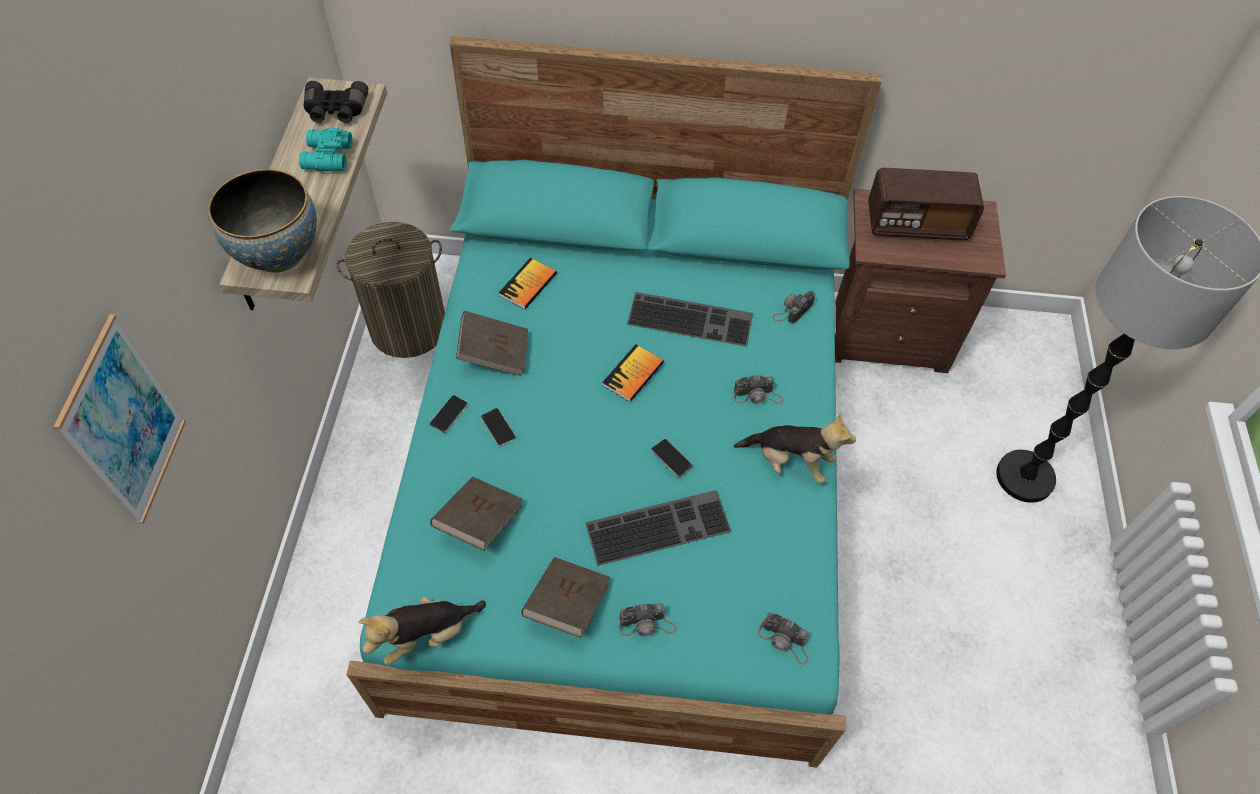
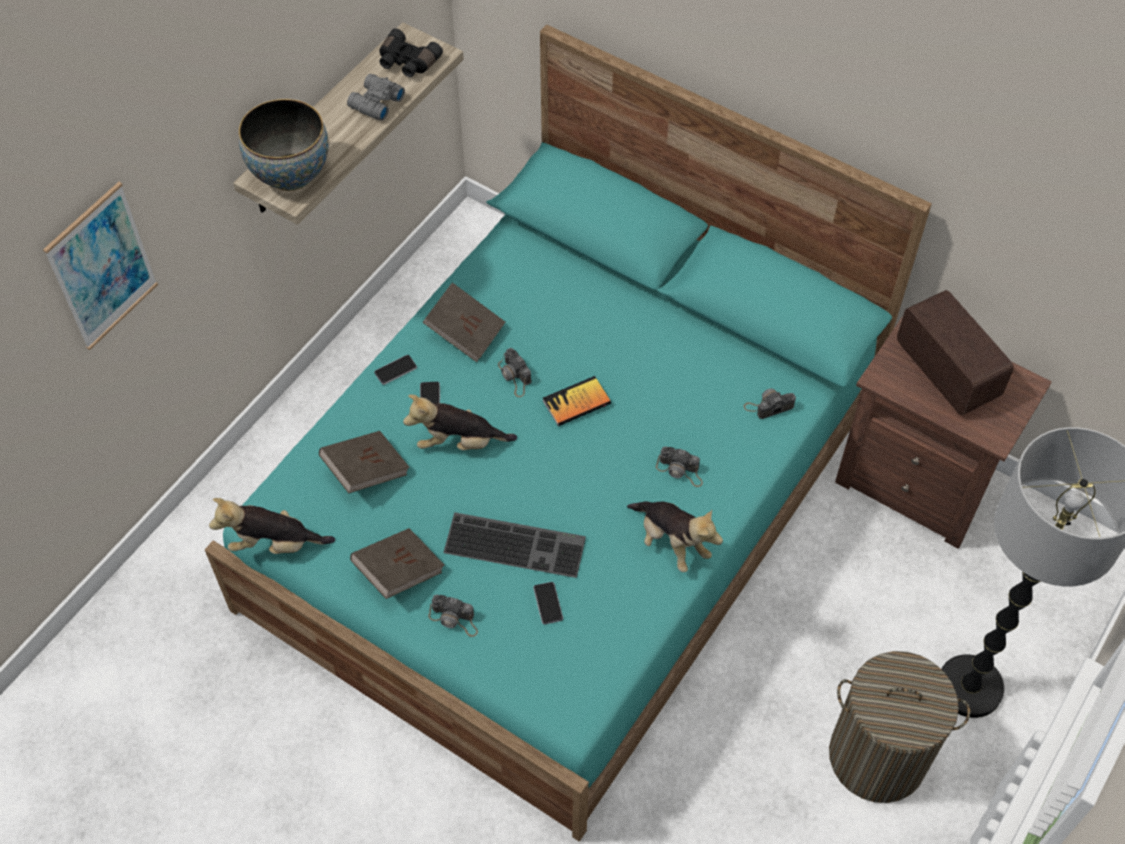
camera: 30 degrees right, 0 degrees up
turquoise binoculars [299,128,353,172] -> grey binoculars [347,74,405,121]
laundry basket [336,222,445,358] -> laundry basket moved to [829,651,970,803]
book [499,258,557,309] -> none
keyboard [627,292,753,347] -> none
phone [651,439,693,477] -> phone moved to [533,582,563,624]
camera [758,613,809,665] -> camera moved to [498,348,531,397]
radio [868,168,984,240] -> radio turned 150 degrees counterclockwise [897,290,1014,415]
none -> plush toy [403,394,517,450]

